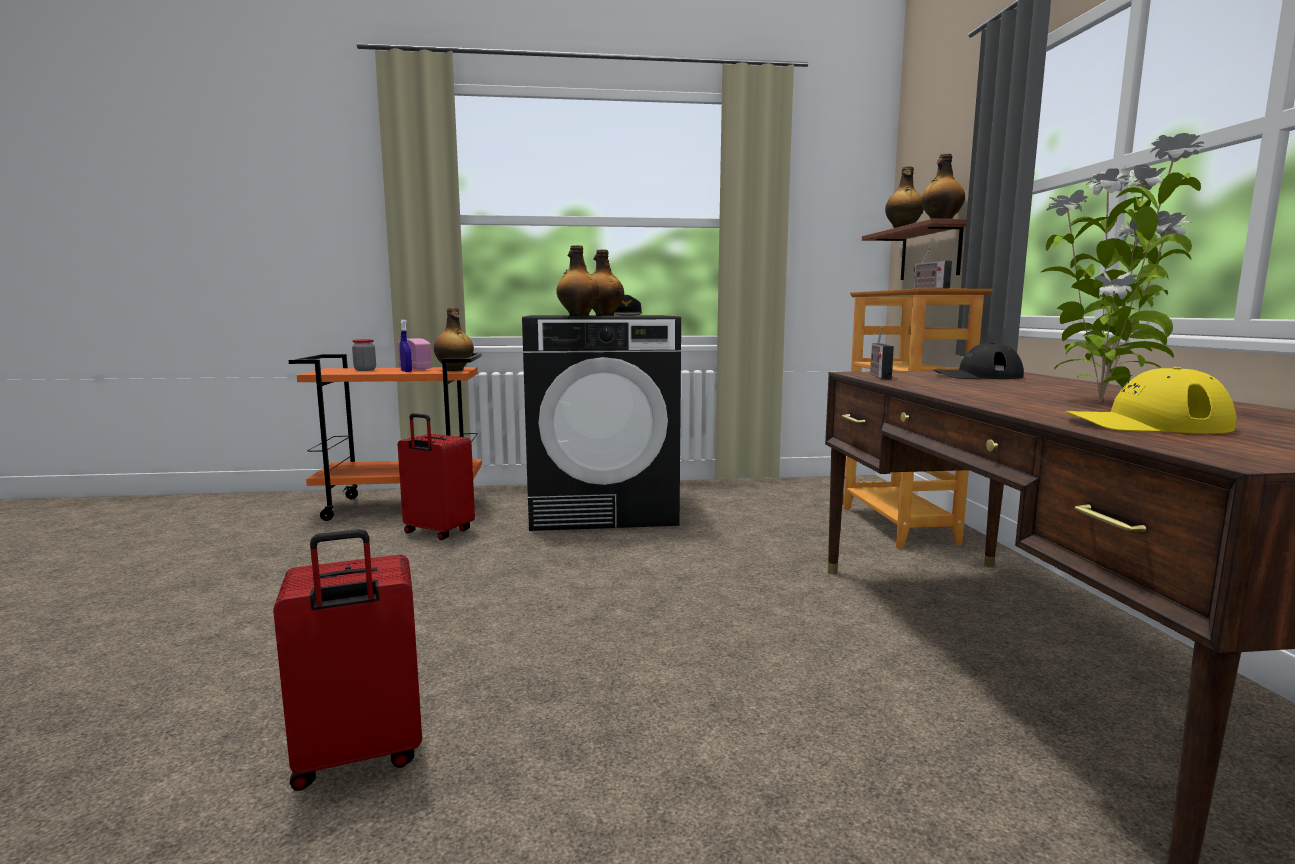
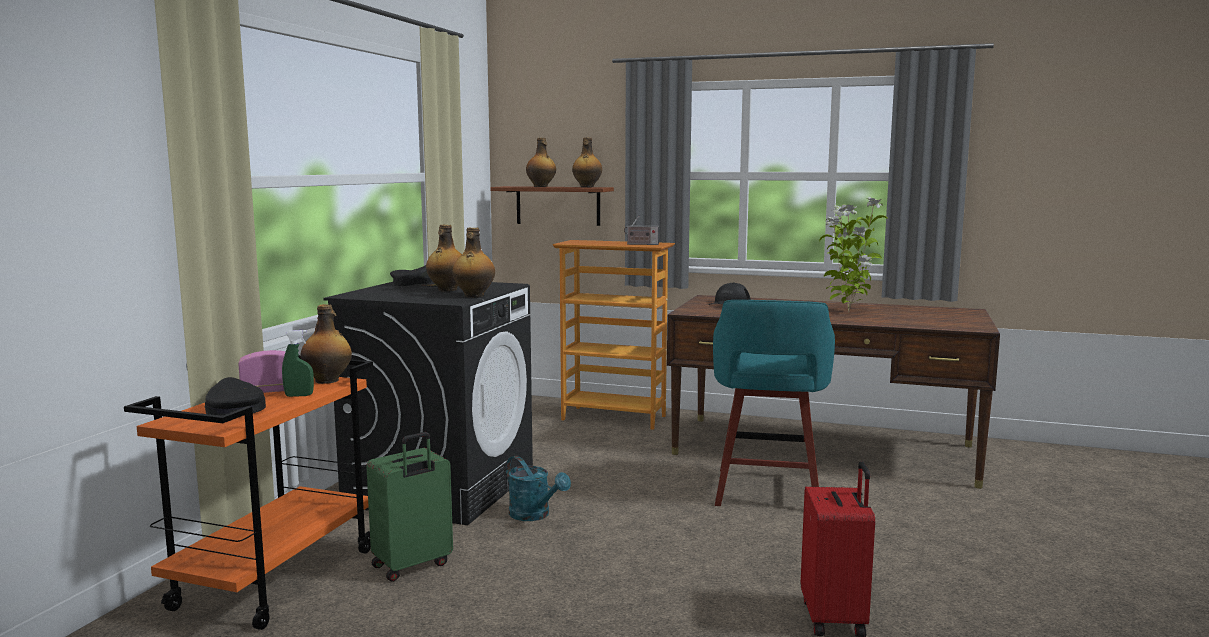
camera: 65 degrees left, 0 degrees up
jar [352,339,376,371] -> black cap [205,377,266,416]
red suitcase [398,413,475,540] -> green suitcase [366,432,453,582]
blue spray bottle [400,320,412,372] -> green spray bottle [282,330,314,397]
radio [870,327,894,379] -> none
yellow cap [1065,367,1237,434] -> none
none -> turquoise watering can [506,456,571,521]
none -> turquoise stool [713,300,835,506]

